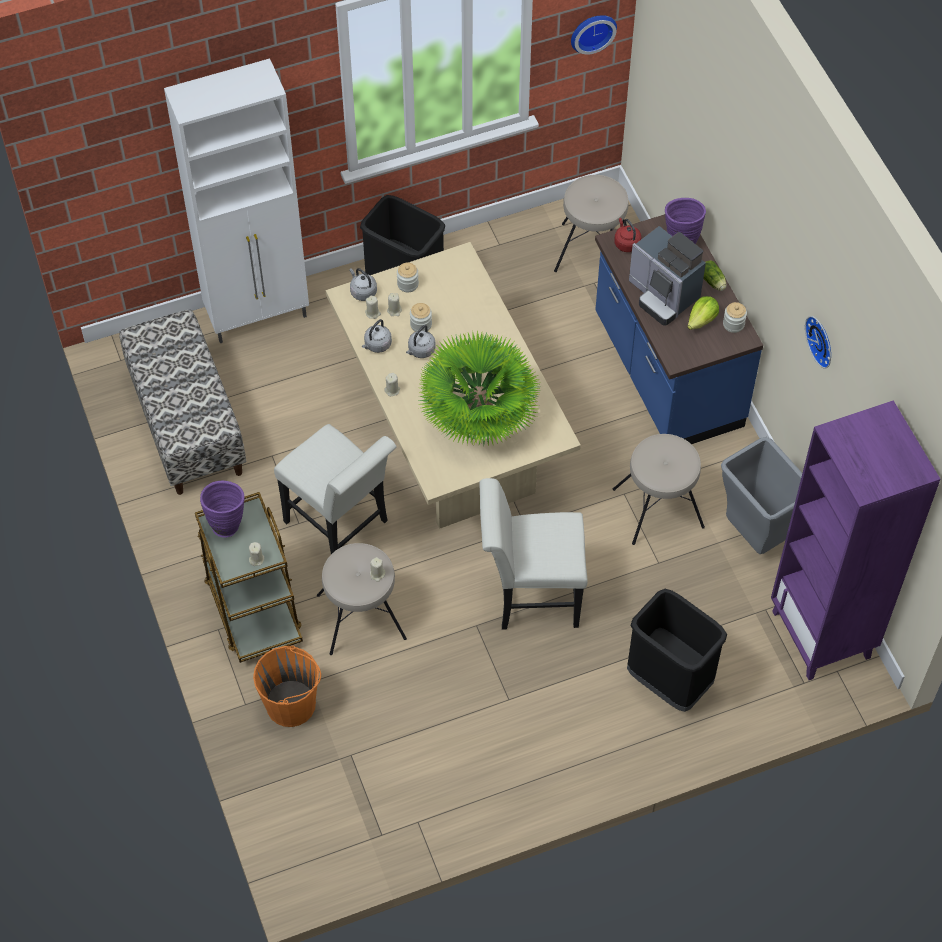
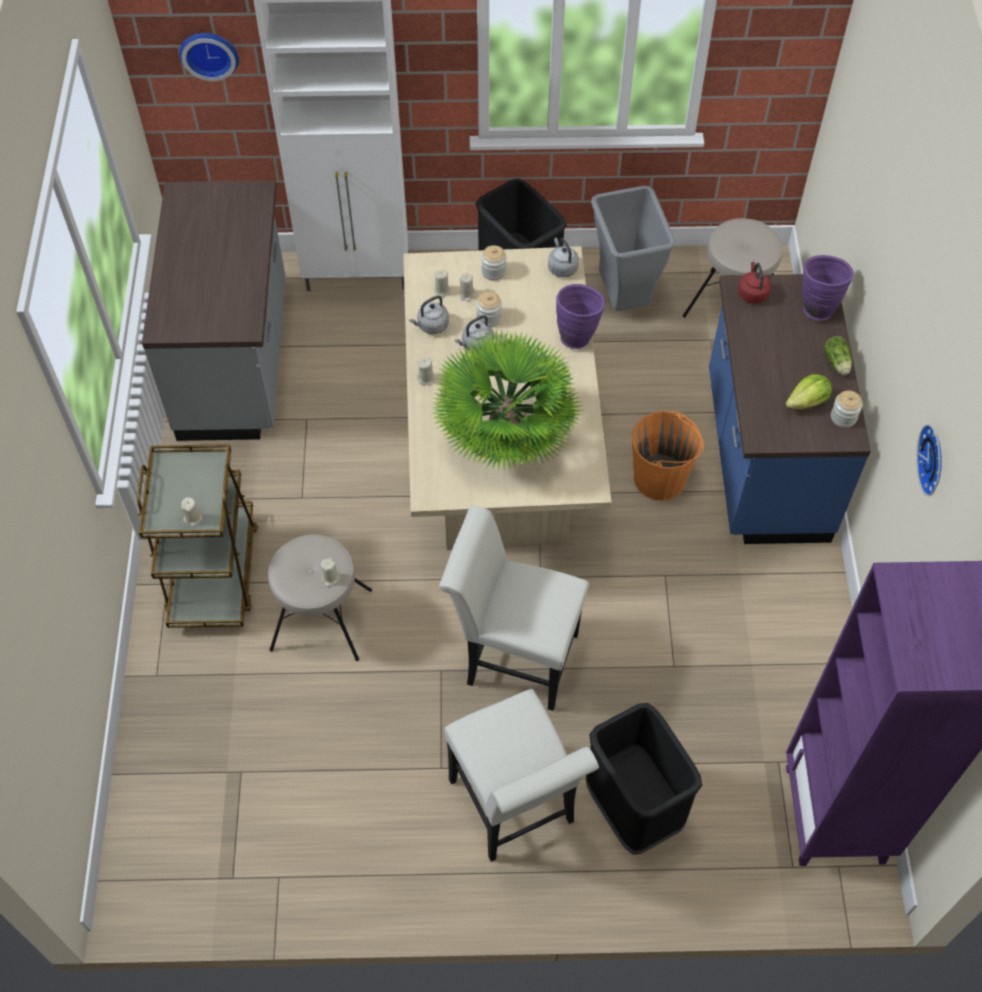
camera: 20 degrees right, 0 degrees up
bench [119,309,246,495] -> grey counter [142,181,285,441]
purple vase [200,481,245,538] -> purple vase moved to [556,284,605,349]
orange bucket [253,646,321,727] -> orange bucket moved to [632,411,704,501]
white chair [274,424,397,554] -> white chair moved to [444,689,599,862]
grey kettle [350,268,377,301] -> grey kettle moved to [548,237,579,277]
wall clock [571,15,617,55] -> wall clock moved to [179,33,239,81]
beige stool [613,434,705,545] -> none
coffee machine [629,226,706,326] -> none
grey trash can [721,437,802,554] -> grey trash can moved to [591,186,675,311]

